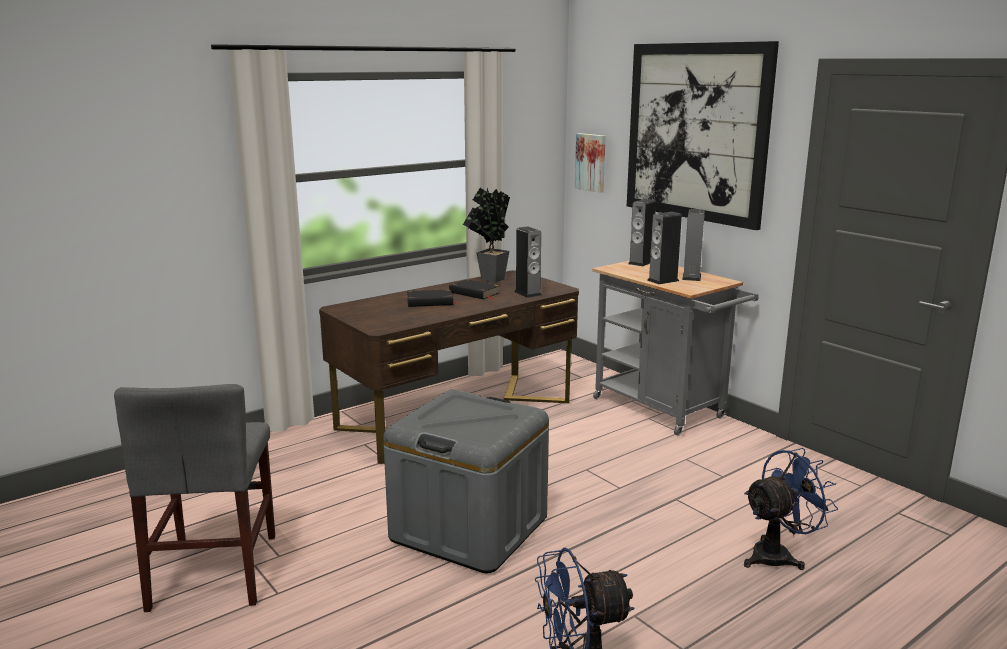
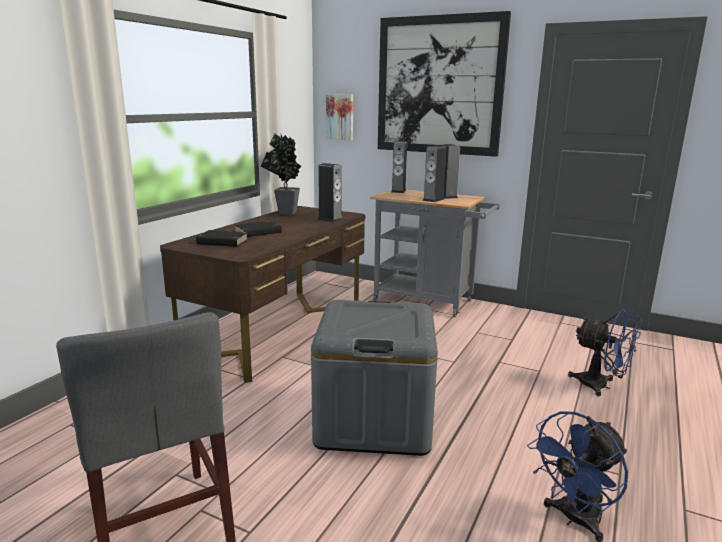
camera: 25 degrees left, 0 degrees up
black book [449,279,500,299] -> black book moved to [196,230,248,247]
blue fan [744,448,838,570] -> blue fan turned 90 degrees clockwise [568,309,642,396]

